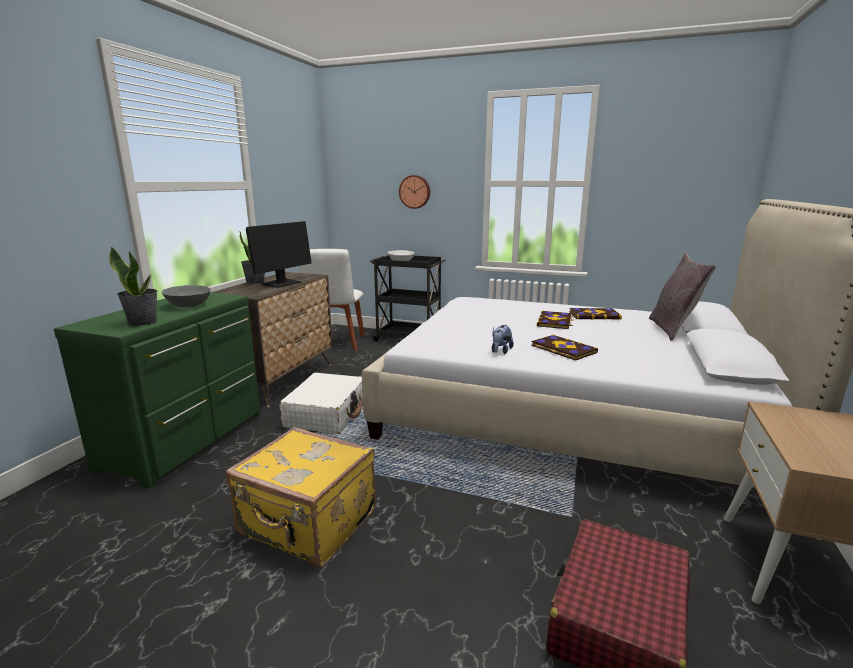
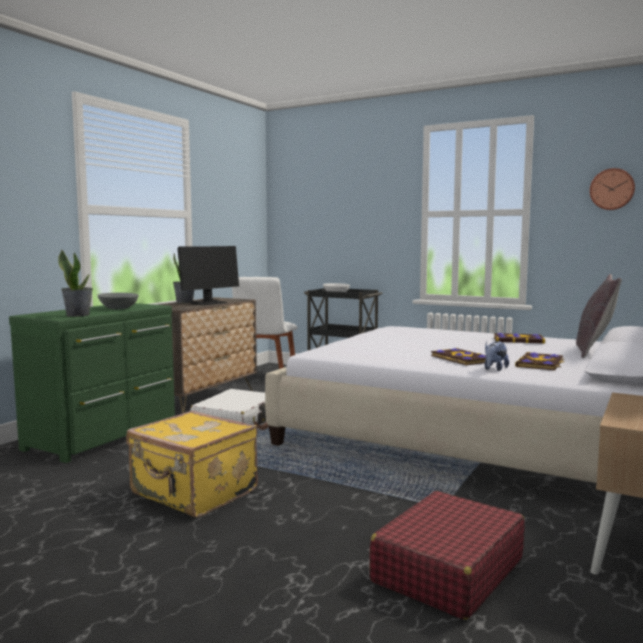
camera: 10 degrees right, 10 degrees down
wall clock [399,175,430,209] -> wall clock moved to [590,168,635,210]
plush toy [492,325,514,354] -> plush toy moved to [484,341,509,371]
book [537,311,574,329] -> book moved to [515,352,565,370]

